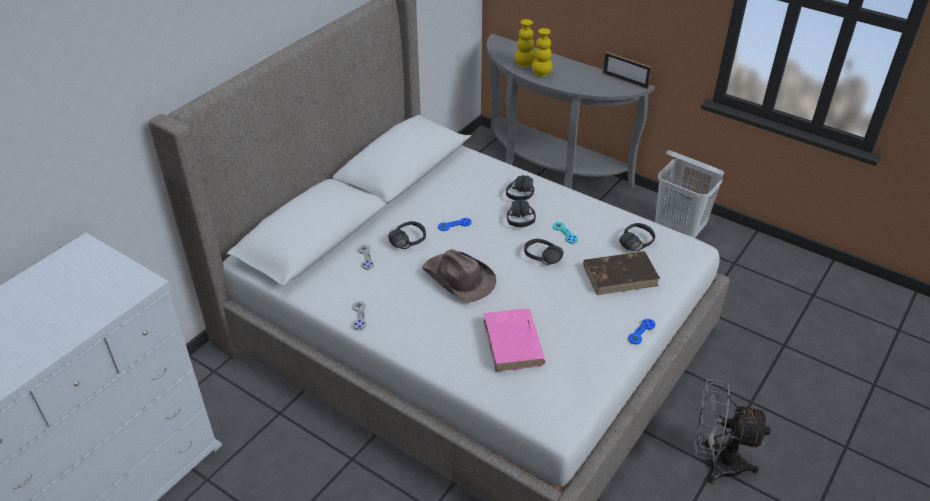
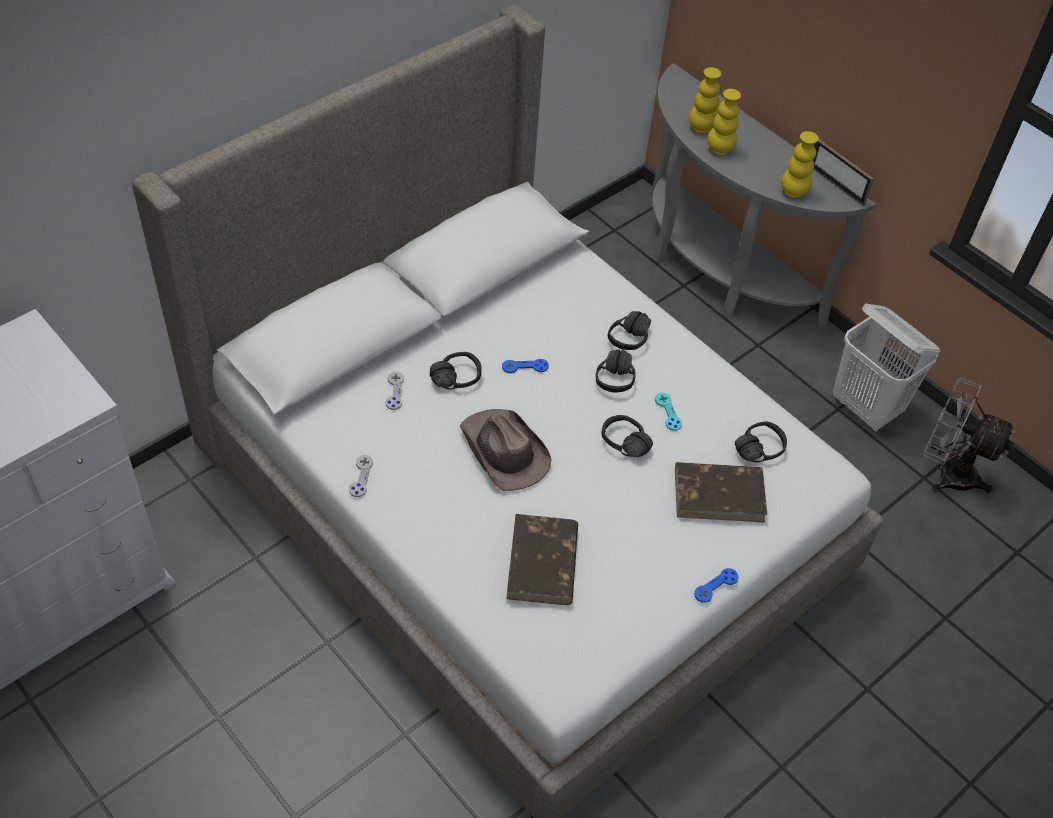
camera: 10 degrees right, 10 degrees up
pink book [484,308,545,372] -> brown book [506,514,578,605]
grey fan [694,379,771,484] -> grey fan moved to [924,378,1016,493]
none -> yellow vase [781,131,819,198]

